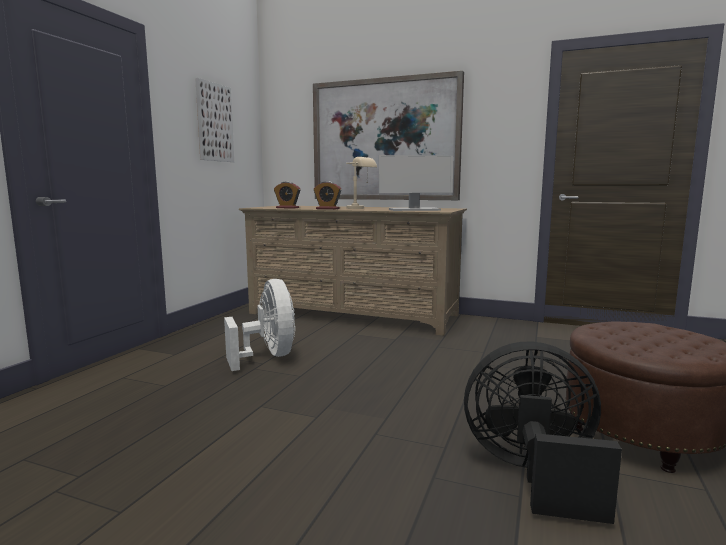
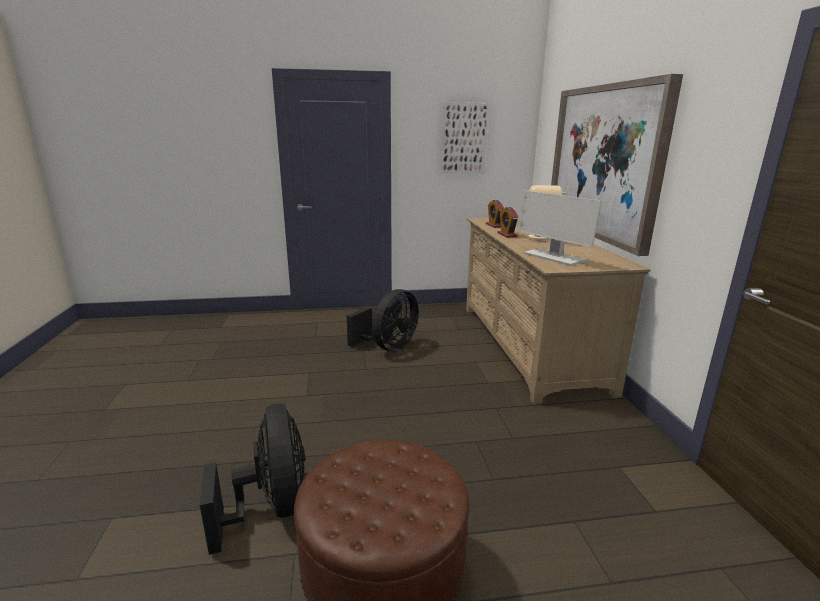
camera: 60 degrees right, 10 degrees up
white fan [224,279,295,371] -> black fan [347,289,419,351]

